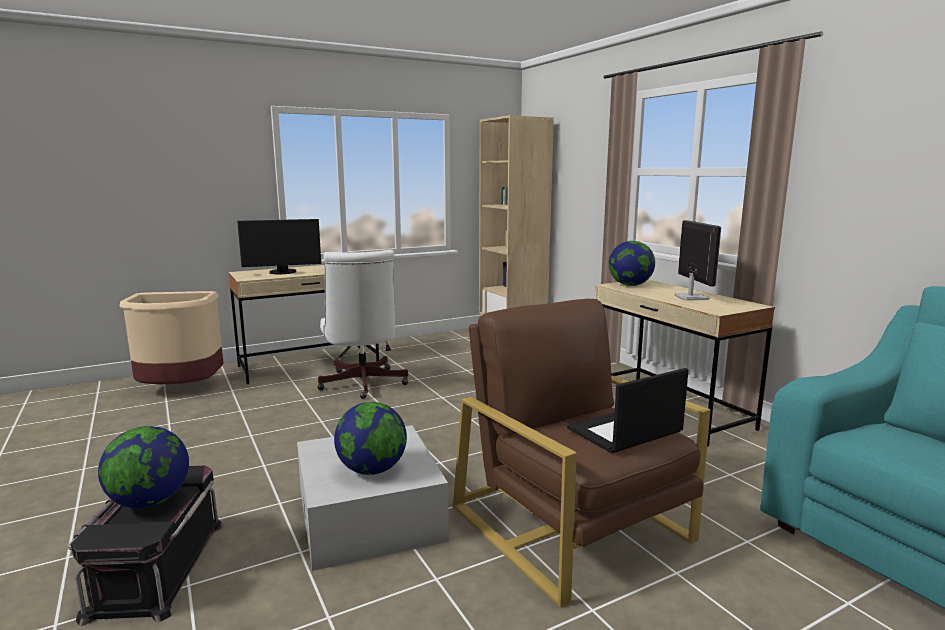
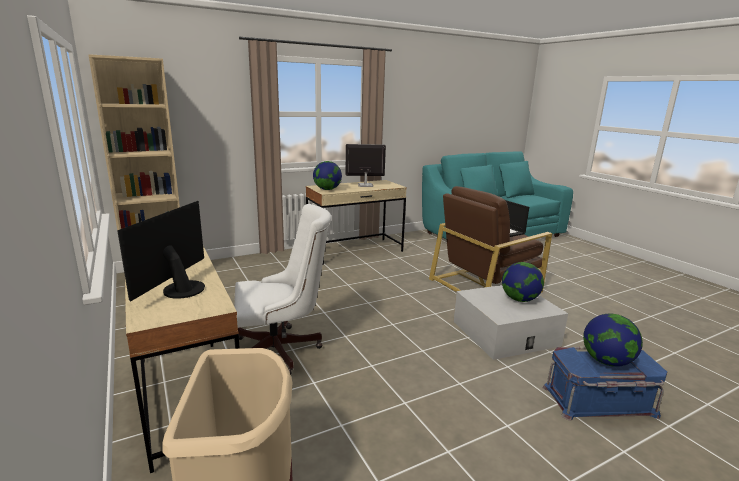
camera: 90 degrees left, 5 degrees up
black storage box [67,465,224,626] -> blue storage box [542,347,667,421]
monitor [237,219,321,274] -> monitor turned 150 degrees counterclockwise [117,201,205,302]

